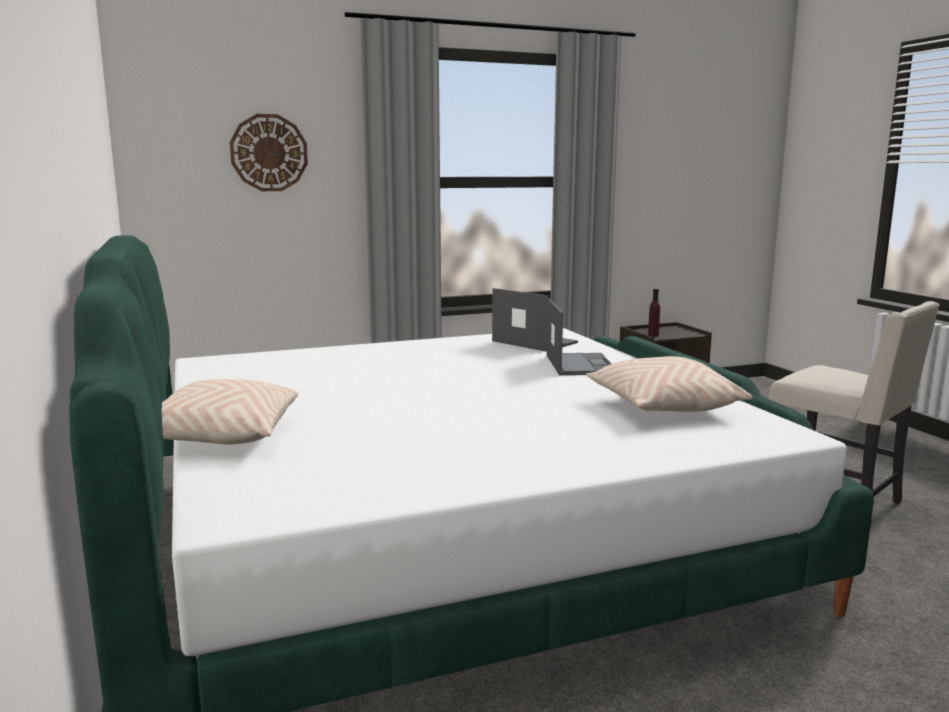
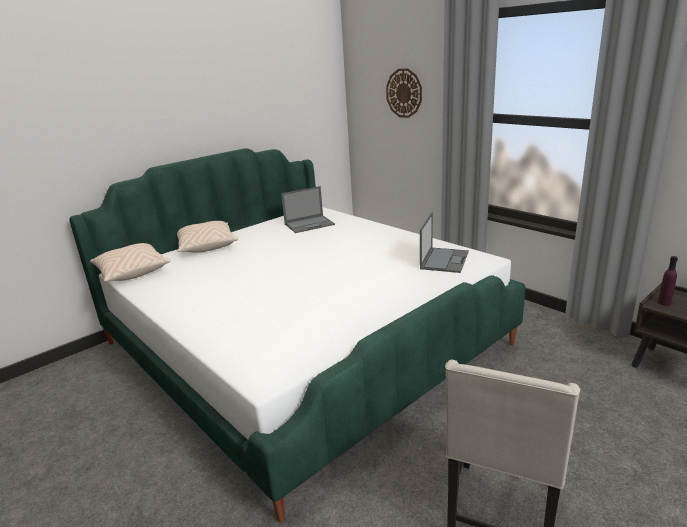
camera: 70 degrees right, 10 degrees up
laptop [547,299,612,375] -> laptop moved to [281,186,335,233]
beige pillow [586,356,753,412] -> beige pillow moved to [90,243,171,282]

